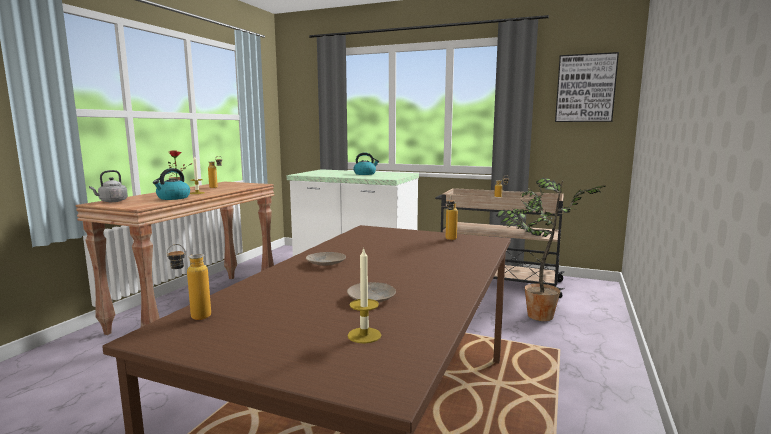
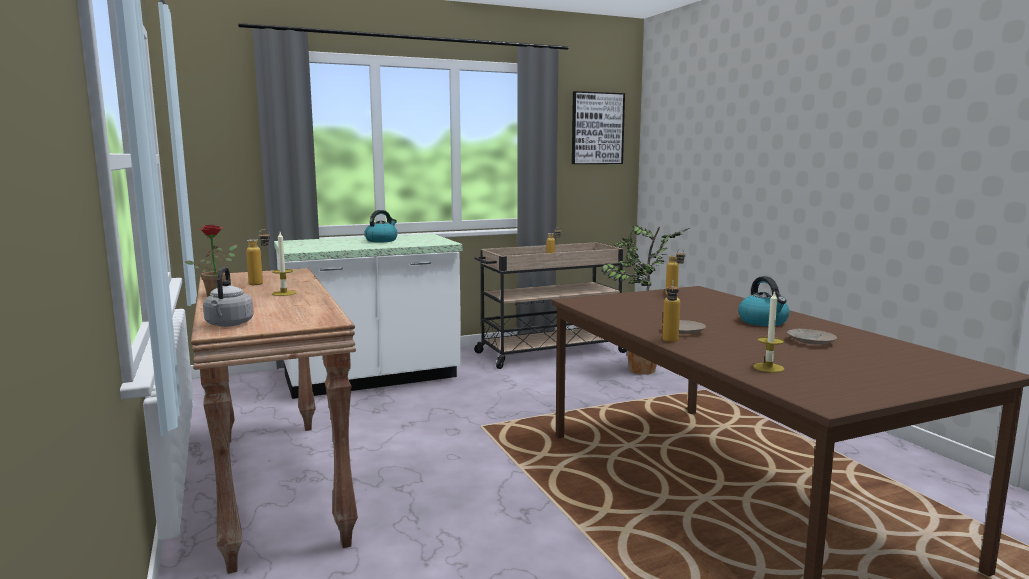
camera: 45 degrees left, 0 degrees up
kettle [153,168,190,200] -> kettle moved to [738,276,789,326]
bottle [167,244,211,320] -> bottle moved to [663,282,680,342]
candle [347,248,381,343] -> candle moved to [753,291,784,373]

